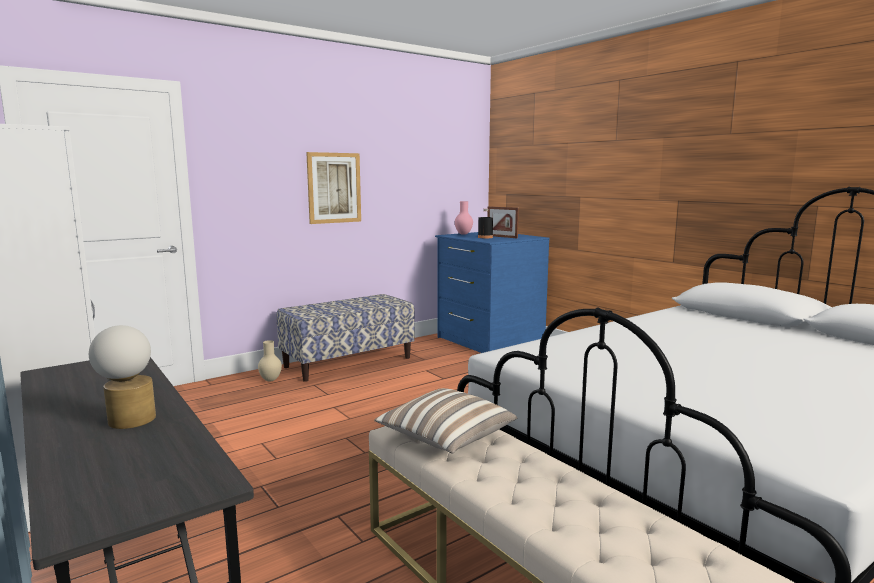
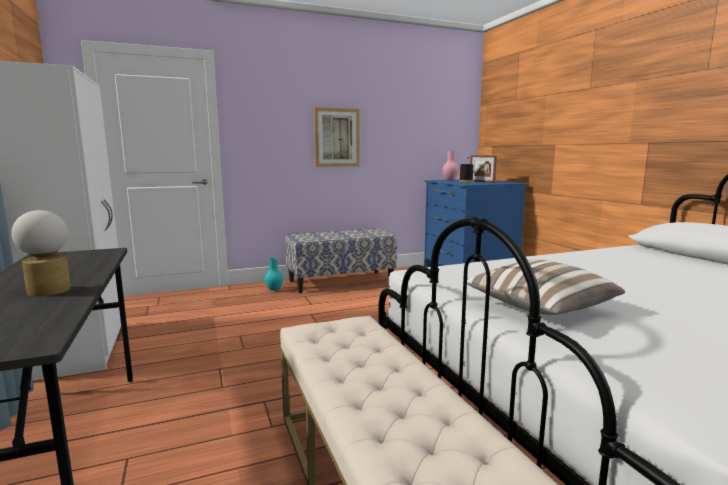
camera: 15 degrees right, 0 degrees up
beige vase [258,340,282,382] -> turquoise vase [265,258,283,291]
pillow [374,388,517,453] -> pillow moved to [467,260,625,315]

